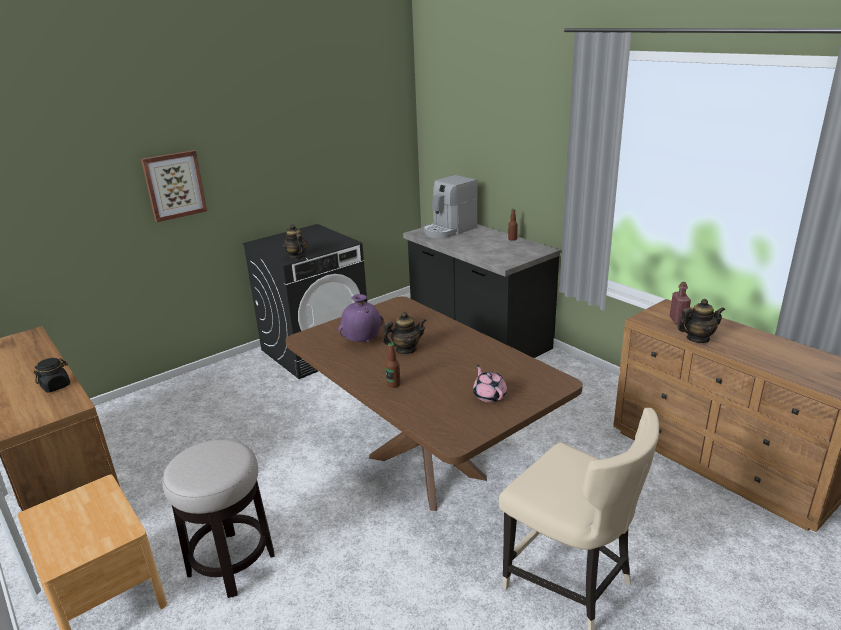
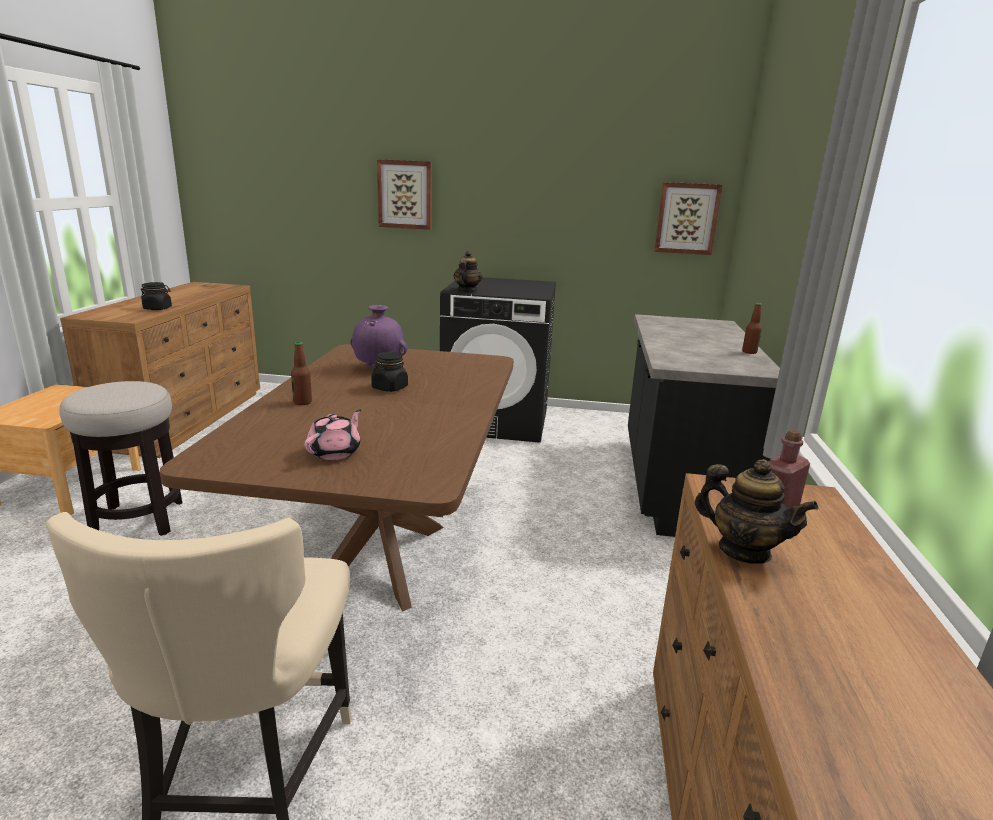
camera: 45 degrees right, 5 degrees down
teapot [382,312,427,354] -> black jar [371,352,408,392]
coffee machine [424,175,478,238] -> none
none -> picture [654,182,722,255]

